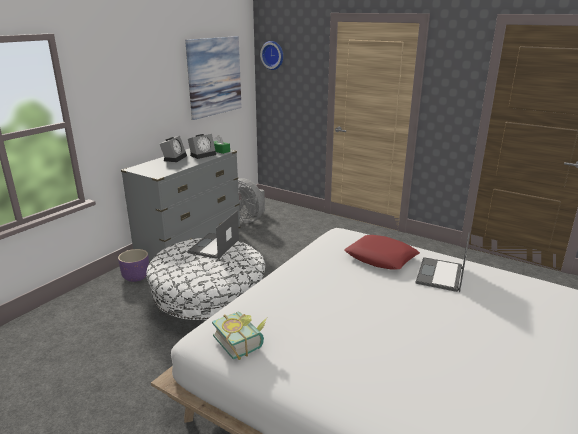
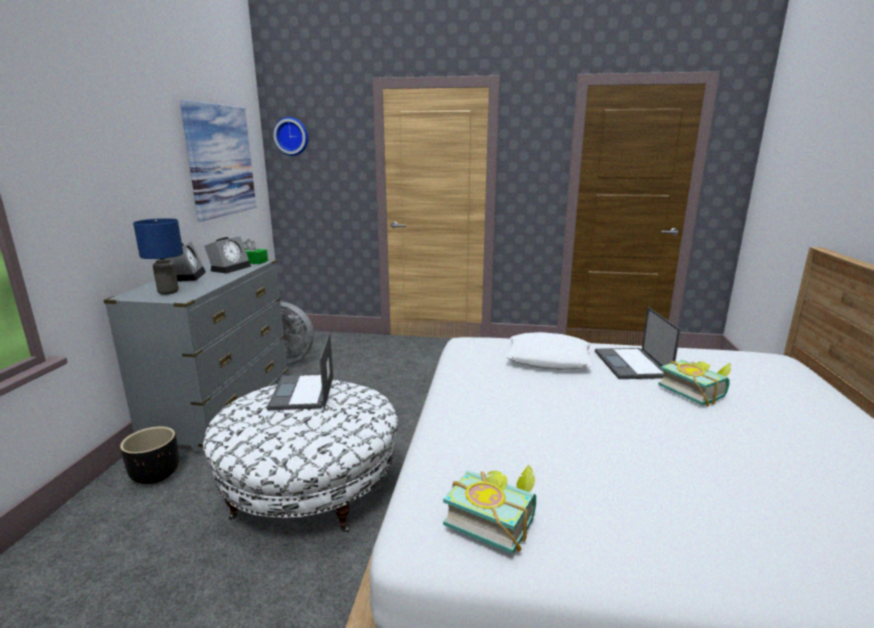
camera: 25 degrees left, 5 degrees down
purple planter [118,249,149,282] -> black planter [120,426,179,484]
red pillow [344,235,420,270] -> white pillow [505,332,593,370]
none -> blue table lamp [133,218,183,295]
none -> book [658,360,731,407]

